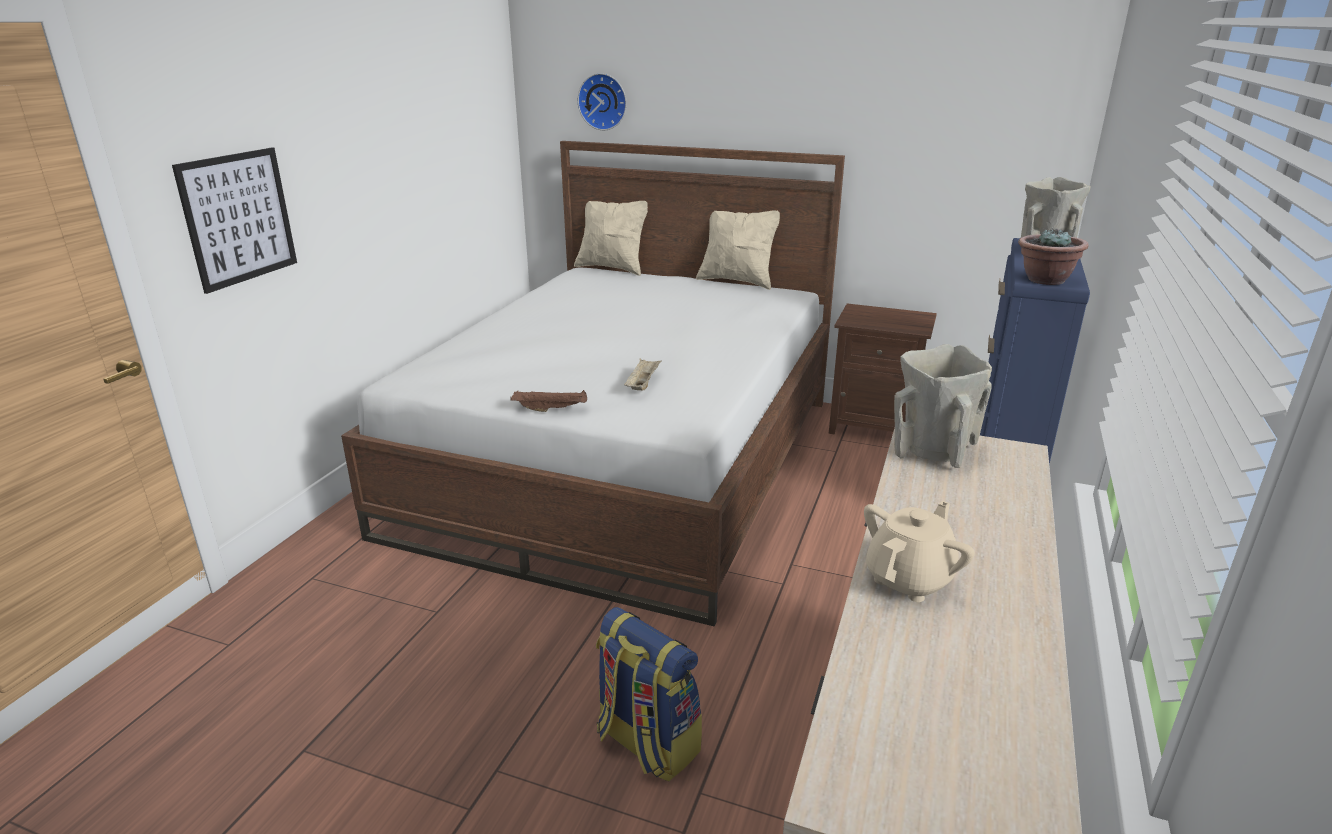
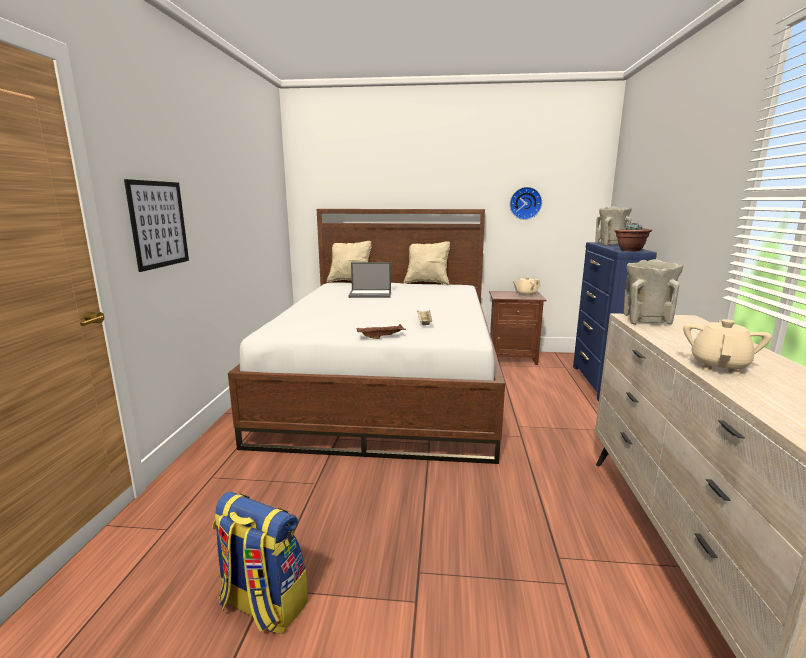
camera: 15 degrees left, 10 degrees down
wall clock [578,73,627,130] -> wall clock moved to [510,187,542,220]
backpack [596,607,702,782] -> backpack moved to [212,492,308,634]
none -> laptop [349,262,391,298]
none -> beige teapot [513,277,541,297]

